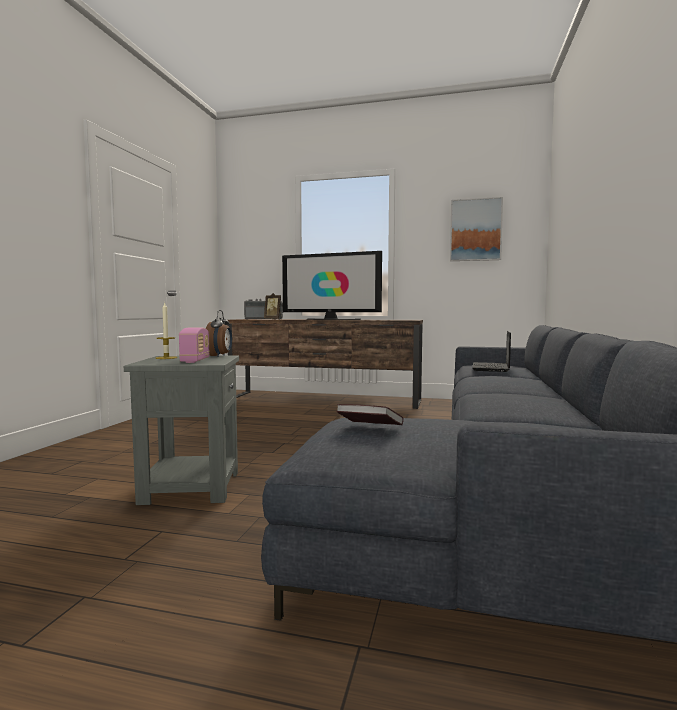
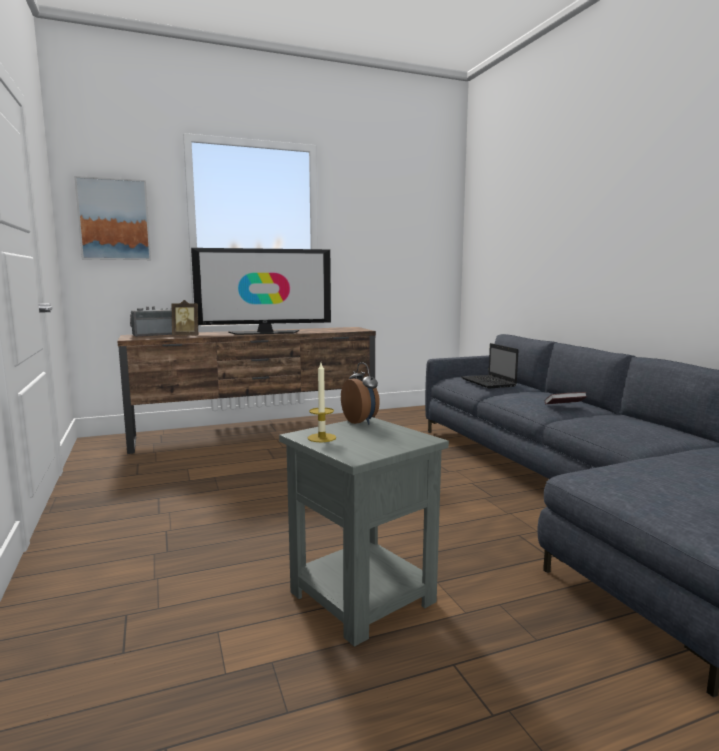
camera: 35 degrees left, 5 degrees up
radio [179,328,210,363] -> none
book [336,404,404,425] -> book moved to [545,392,587,404]
picture [450,197,503,261] -> picture moved to [74,176,151,260]

